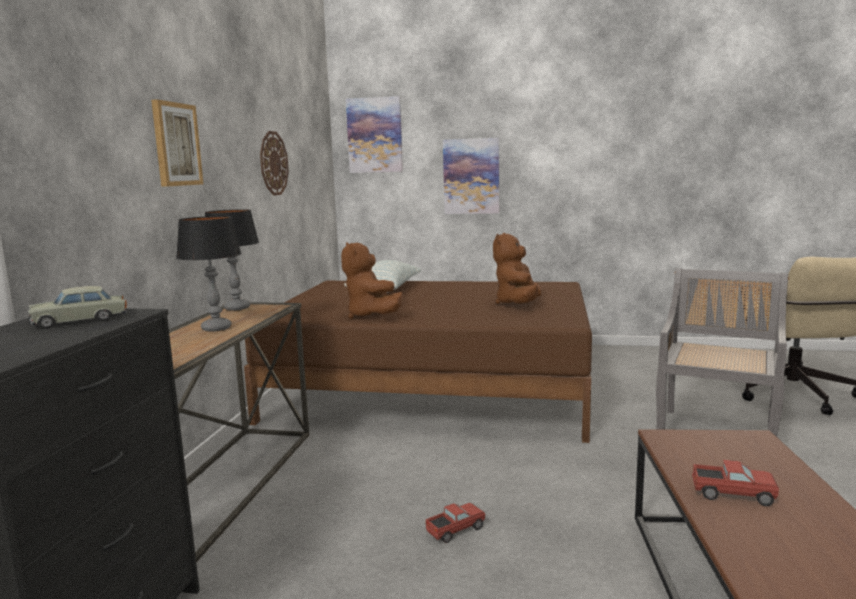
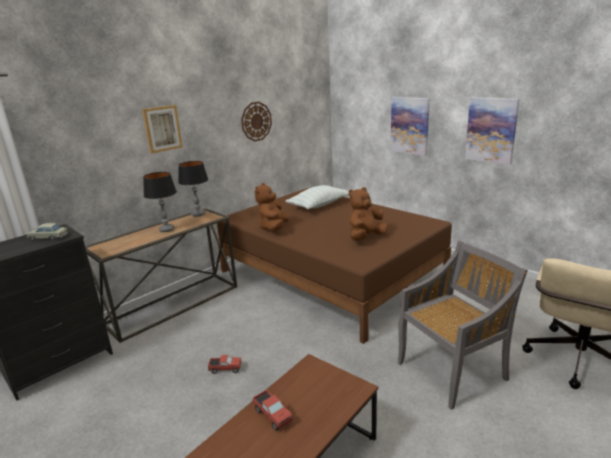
camera: 35 degrees right, 10 degrees up
picture [346,96,403,173] -> picture moved to [465,98,519,165]

